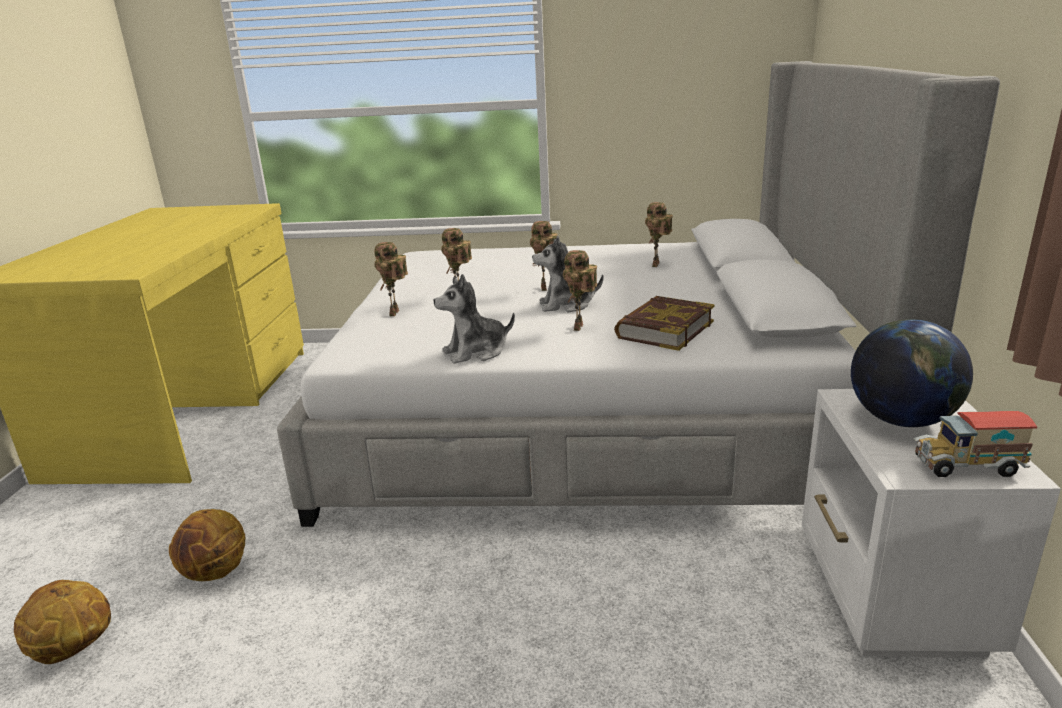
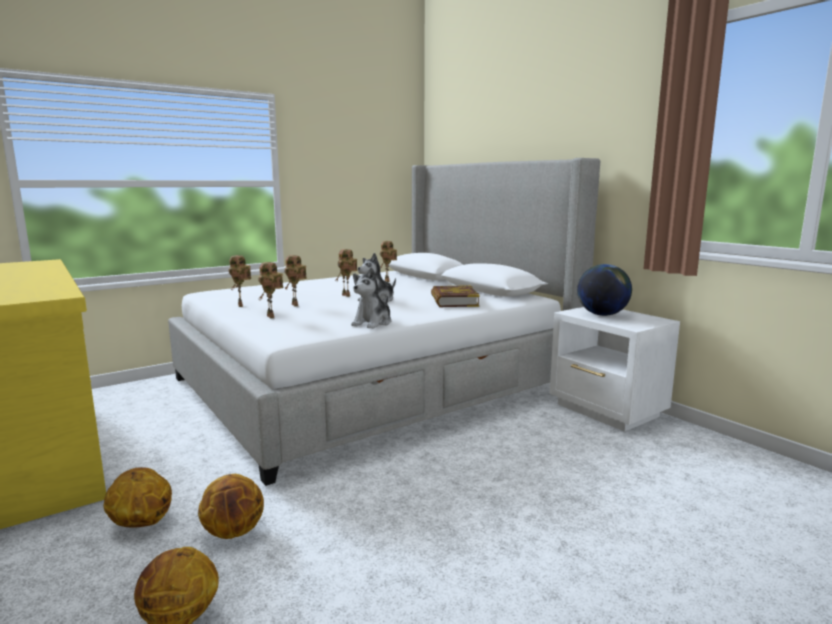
camera: 40 degrees left, 10 degrees down
toy robot [563,250,597,331] -> toy robot moved to [228,255,251,307]
toy truck [913,411,1037,477] -> none
none -> basketball [104,467,172,528]

